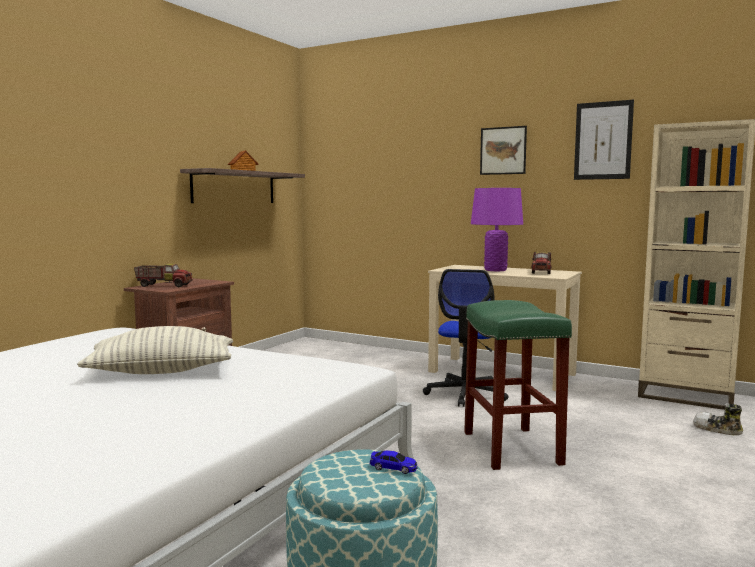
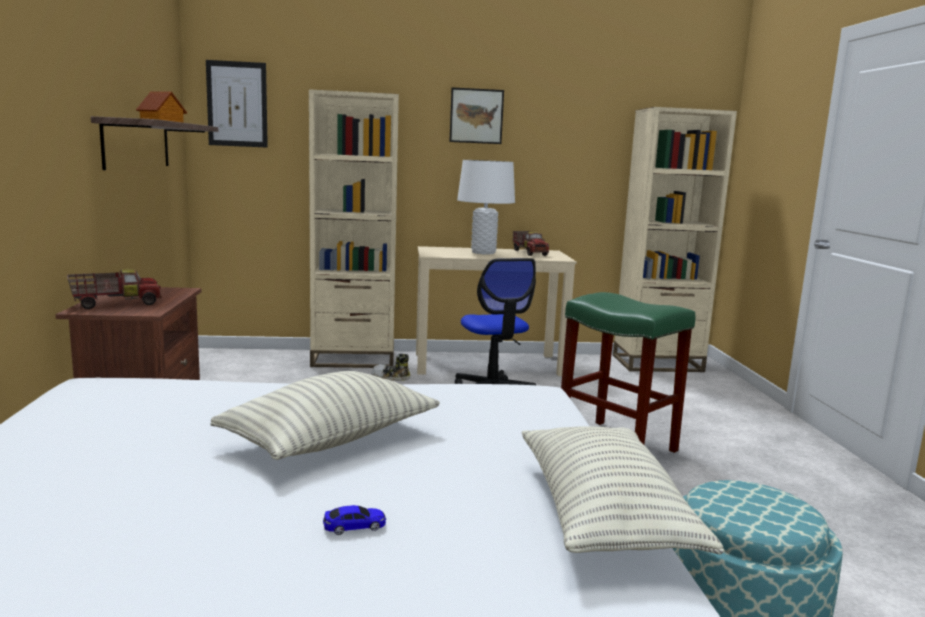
camera: 35 degrees left, 5 degrees up
toy car [370,450,418,474] -> toy car moved to [323,505,386,535]
purple table lamp [471,188,523,271] -> white table lamp [457,160,515,254]
picture [574,100,634,180] -> picture moved to [206,60,268,148]
shoe [693,403,743,435] -> shoe moved to [372,354,411,381]
none -> beige bookcase [309,89,399,368]
none -> pillow [522,426,725,555]

